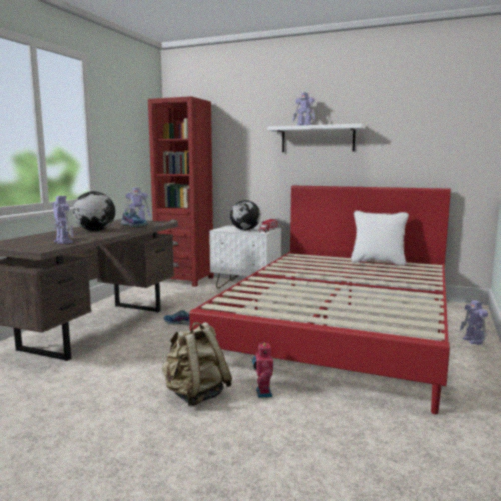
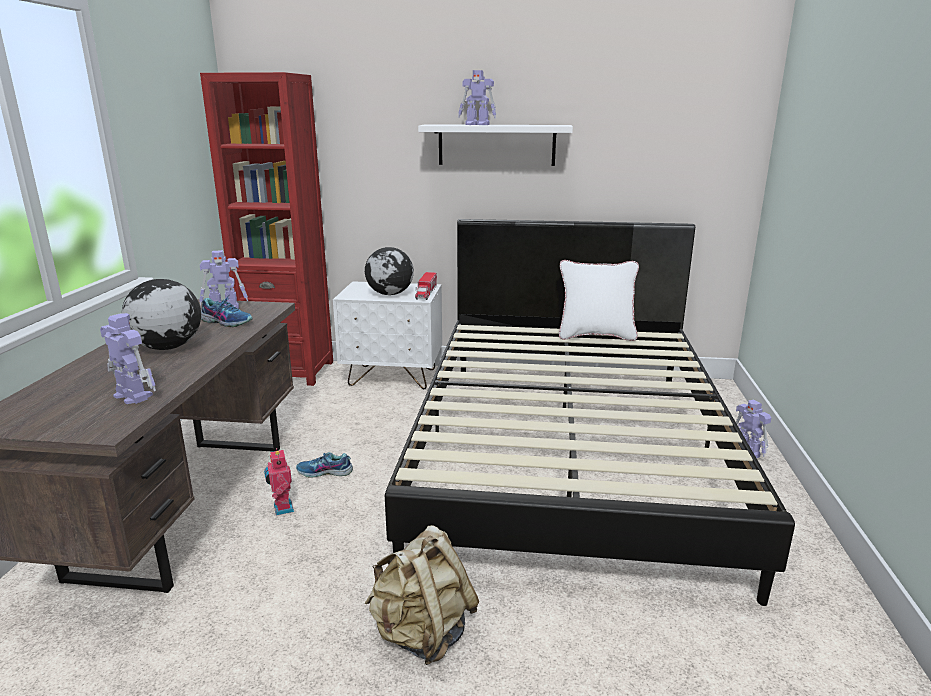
camera: 15 degrees left, 10 degrees up
red bed [189,186,451,414] -> black bed [385,219,795,606]
toy robot [252,341,273,398] -> toy robot moved to [264,448,294,516]

